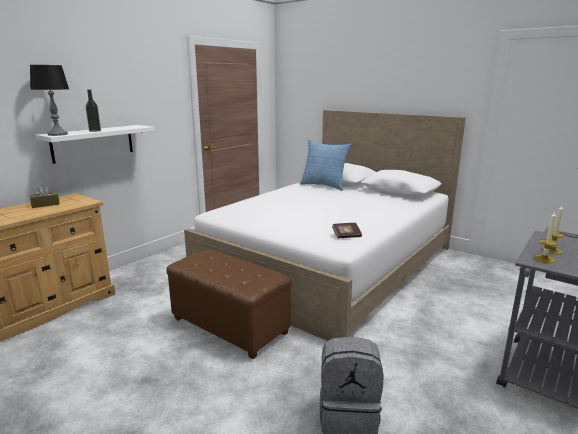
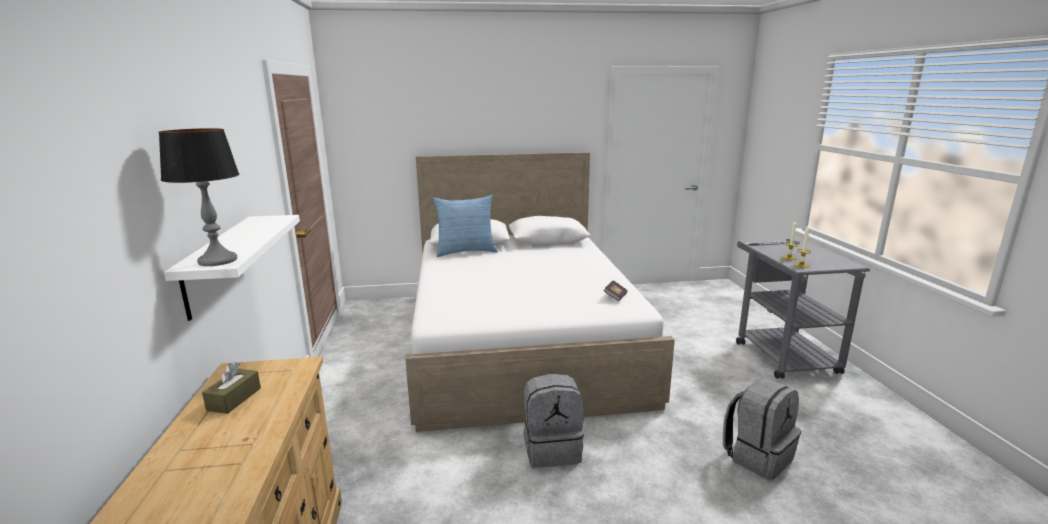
camera: 45 degrees left, 0 degrees up
bottle [86,89,101,132] -> none
brown ottoman [166,249,292,359] -> grey backpack [524,374,584,468]

